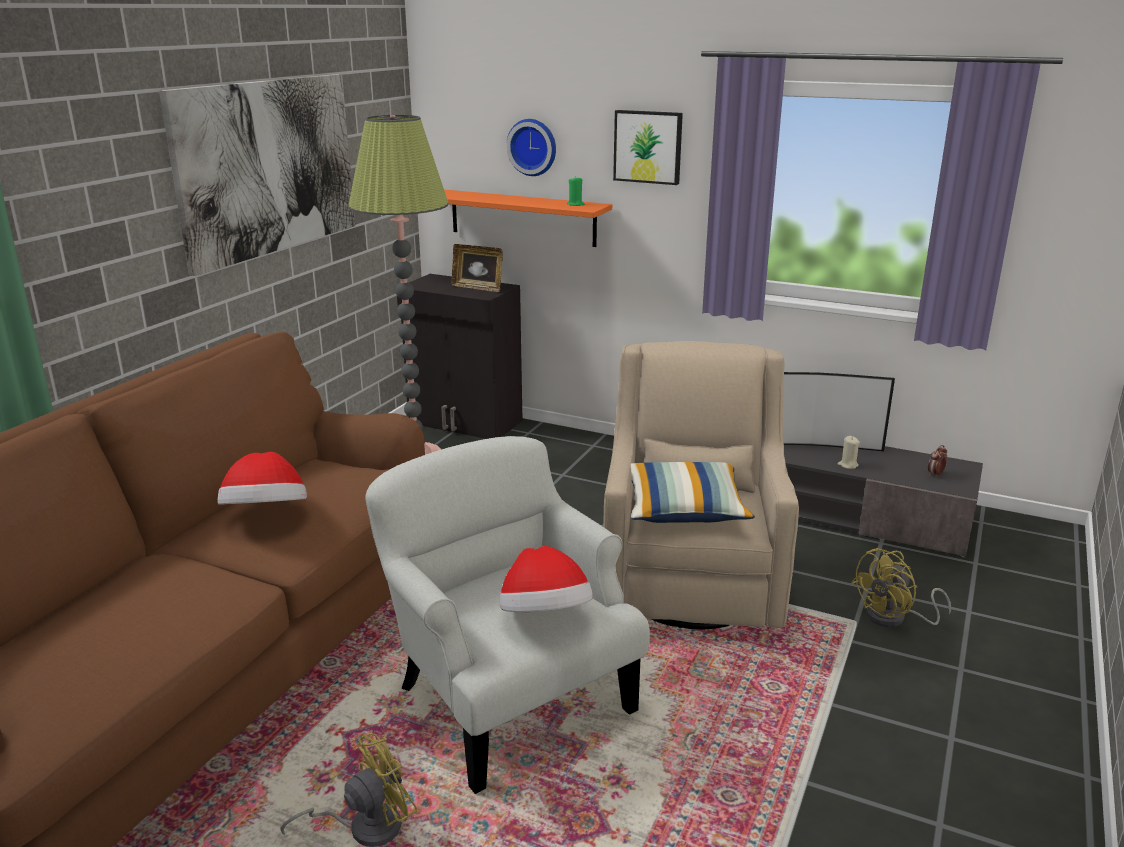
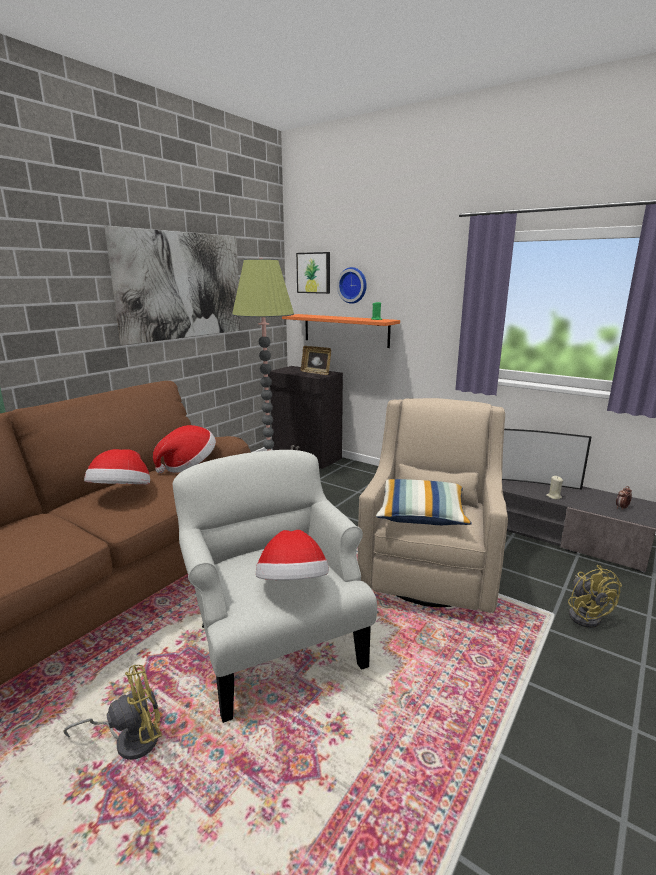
camera: 10 degrees right, 5 degrees down
picture [613,110,683,185] -> picture moved to [296,252,330,294]
yellow fan [851,548,951,627] -> yellow fan turned 75 degrees counterclockwise [568,565,622,628]
none -> hat [153,425,216,473]

